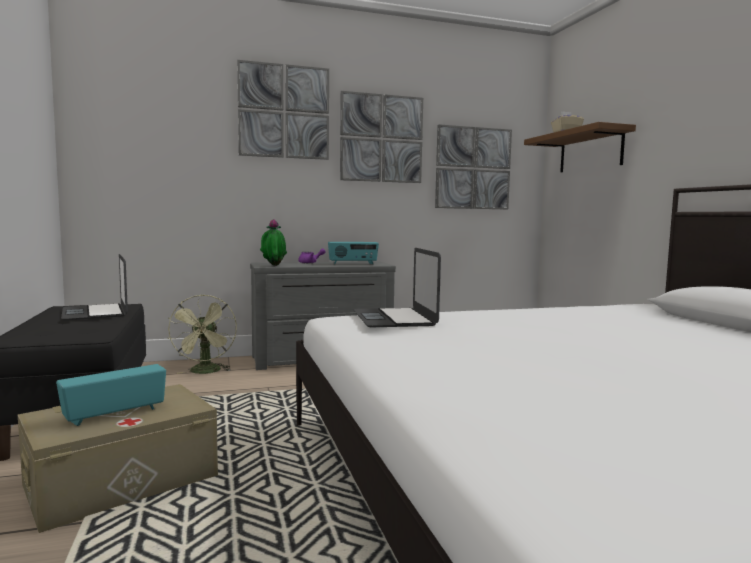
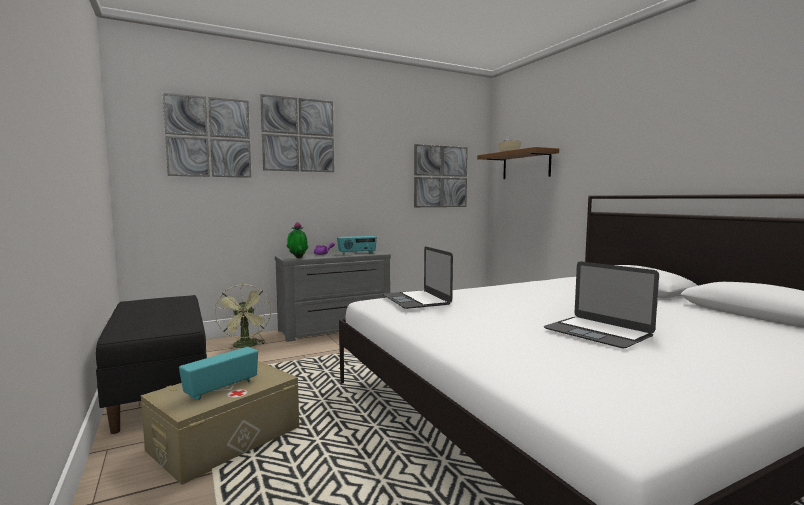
camera: 10 degrees left, 0 degrees up
laptop [61,254,128,320] -> laptop moved to [544,261,659,349]
picture [340,91,423,183] -> picture moved to [162,93,252,178]

